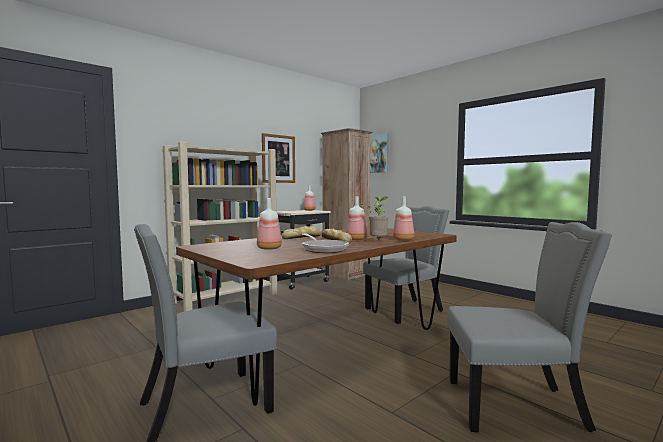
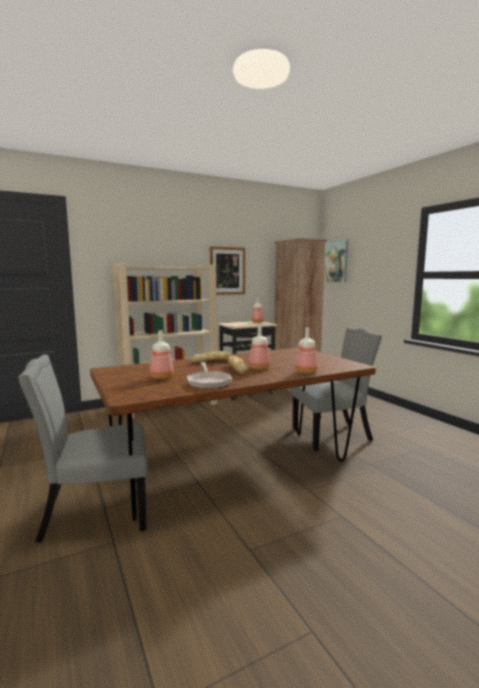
camera: 15 degrees right, 5 degrees up
potted plant [368,196,389,239] -> none
grey chair [447,222,612,432] -> none

